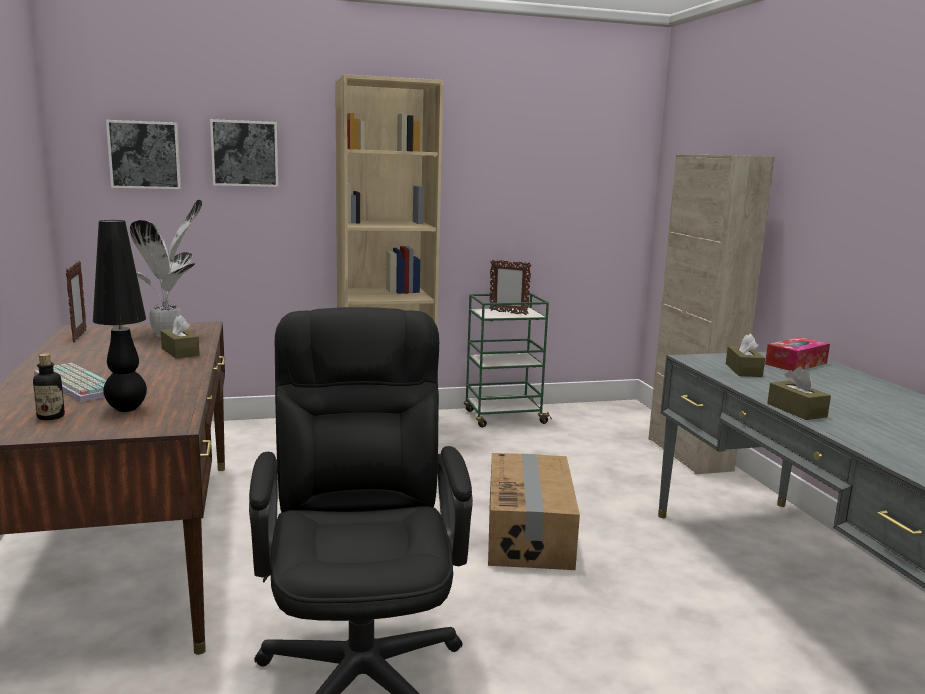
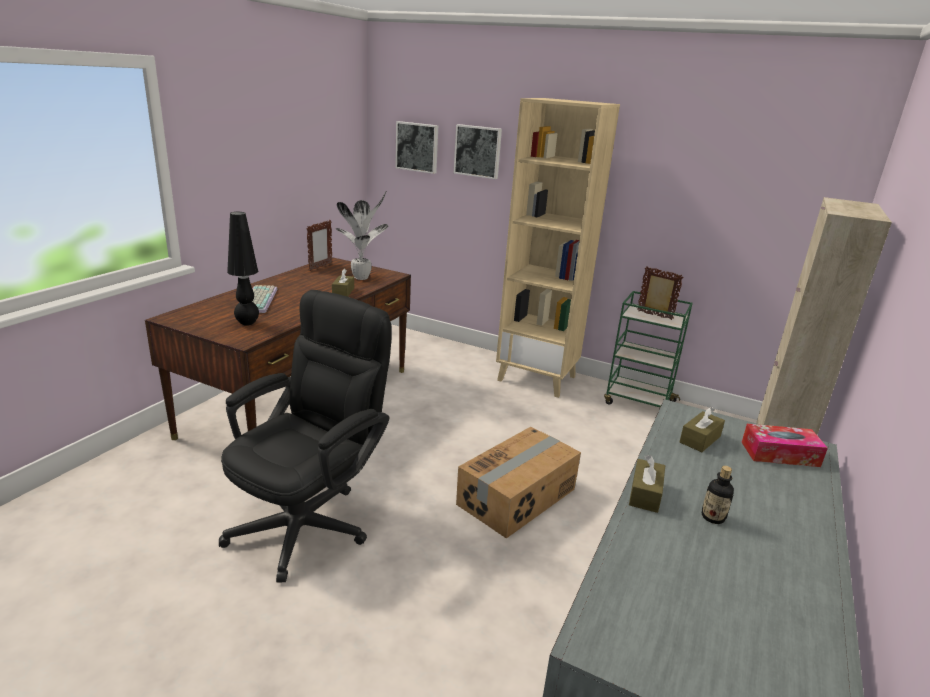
camera: 40 degrees right, 10 degrees up
bottle [33,353,65,420] -> bottle moved to [702,466,734,524]
picture frame [489,260,531,315] -> picture frame turned 150 degrees clockwise [637,266,684,320]

